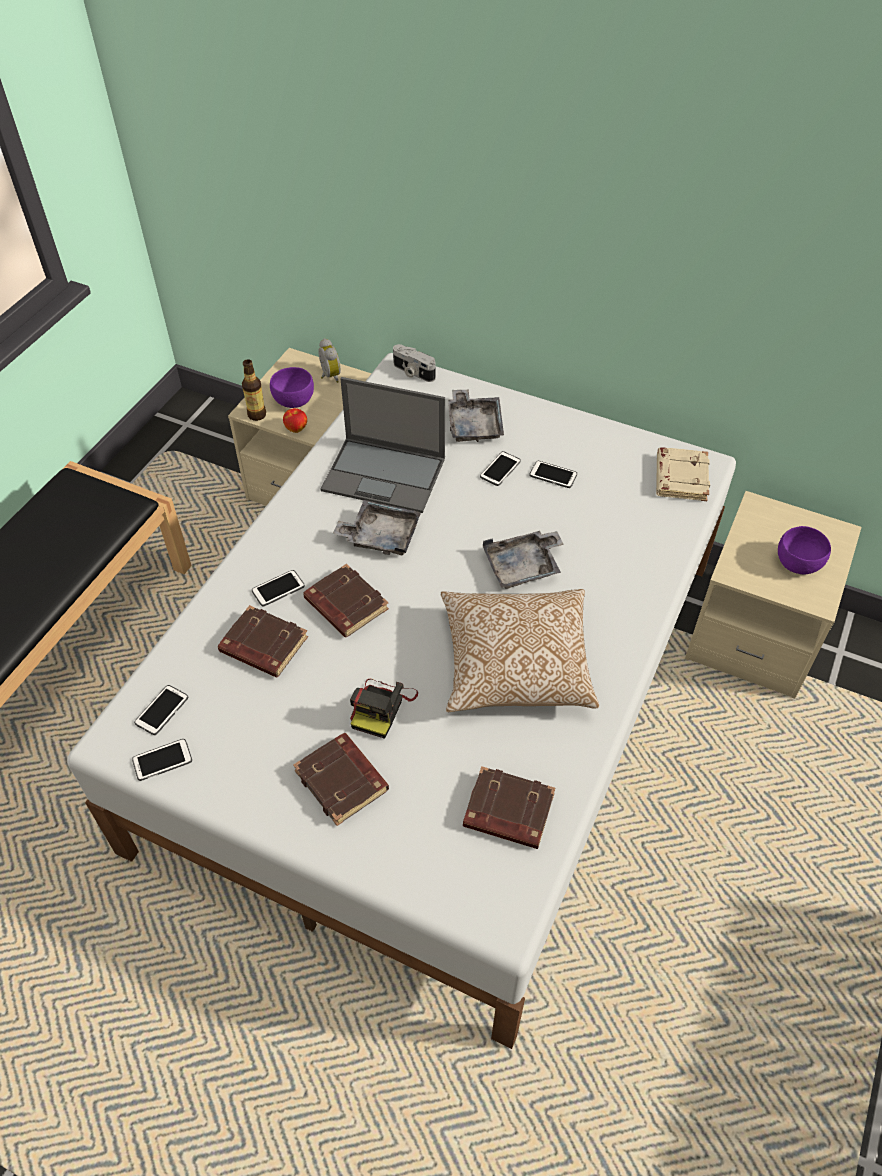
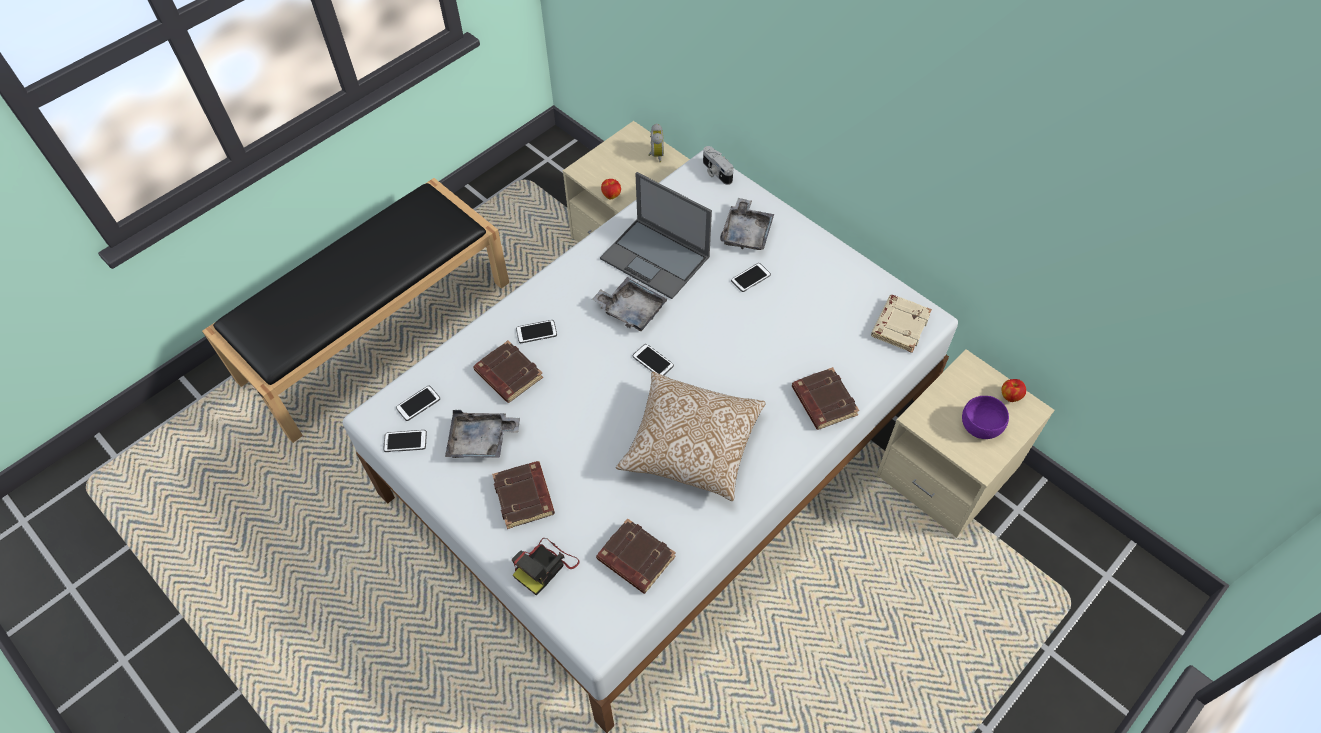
camera: 20 degrees right, 5 degrees up
bottle [242,359,266,421] -> none
purple bowl [270,367,314,408] -> none
brown book [303,564,389,637] -> brown book moved to [792,367,859,430]
camera [350,679,418,739] -> camera moved to [511,538,580,596]
grey tray [483,531,564,589] -> grey tray moved to [445,410,520,458]
phone [529,461,577,488] -> phone moved to [633,344,674,376]
none -> apple [1002,379,1026,402]

